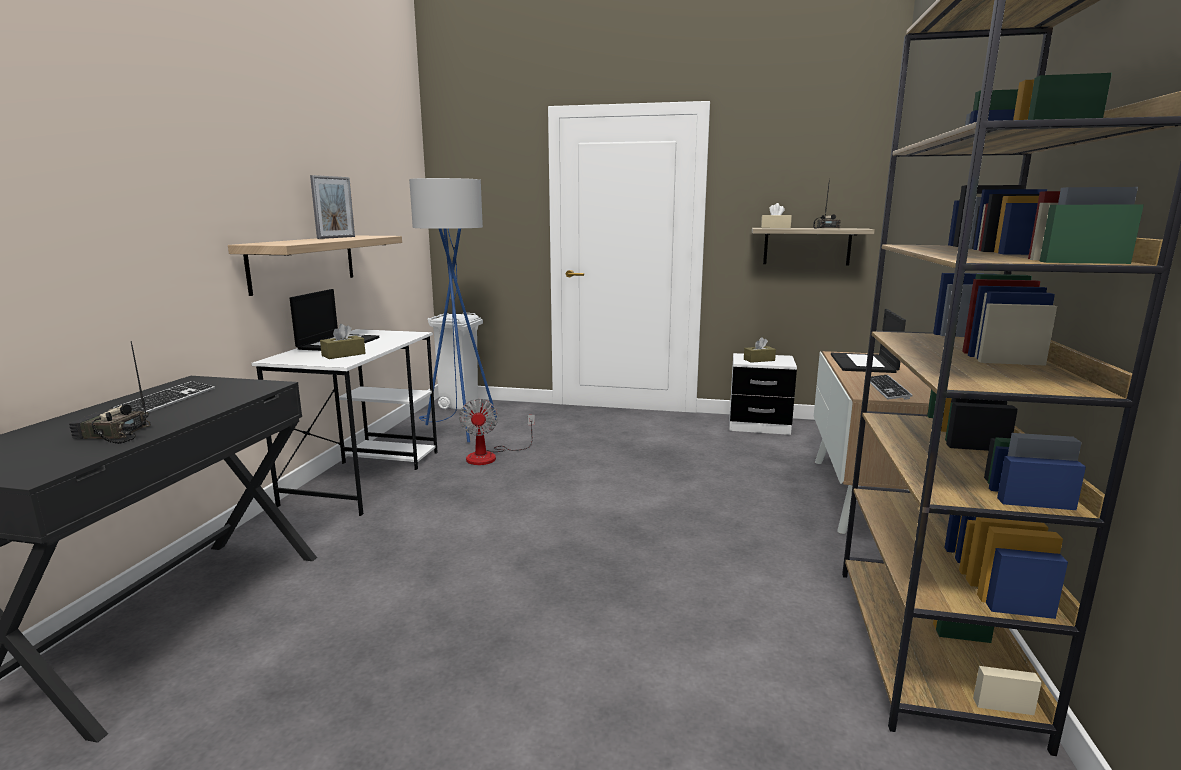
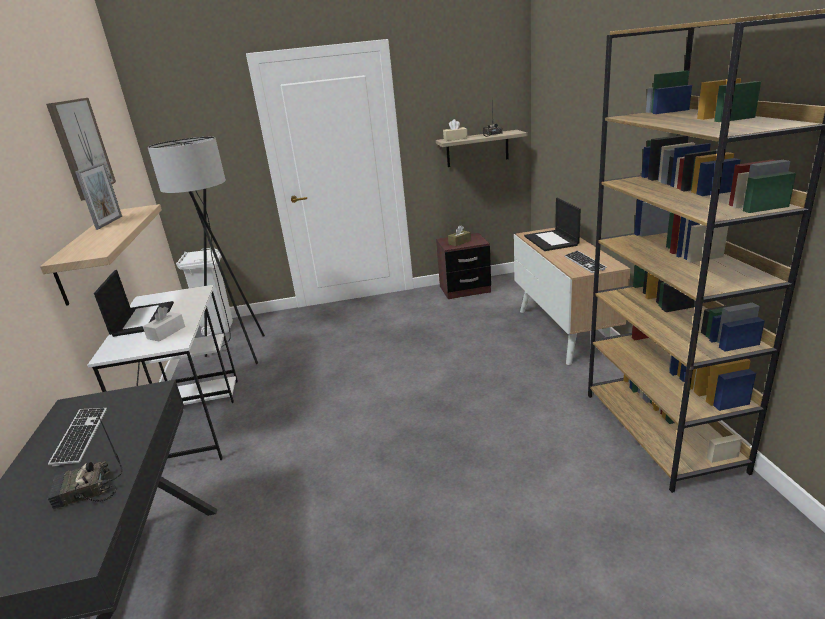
camera: 20 degrees left, 10 degrees up
brown tissue box [320,324,366,359] -> white tissue box [143,307,185,342]
blue floor lamp [409,178,497,442] -> black floor lamp [148,137,265,364]
fan [459,399,535,465] -> none
white nightstand [729,353,797,435] -> brown nightstand [436,233,491,299]
none -> picture [46,98,116,201]

